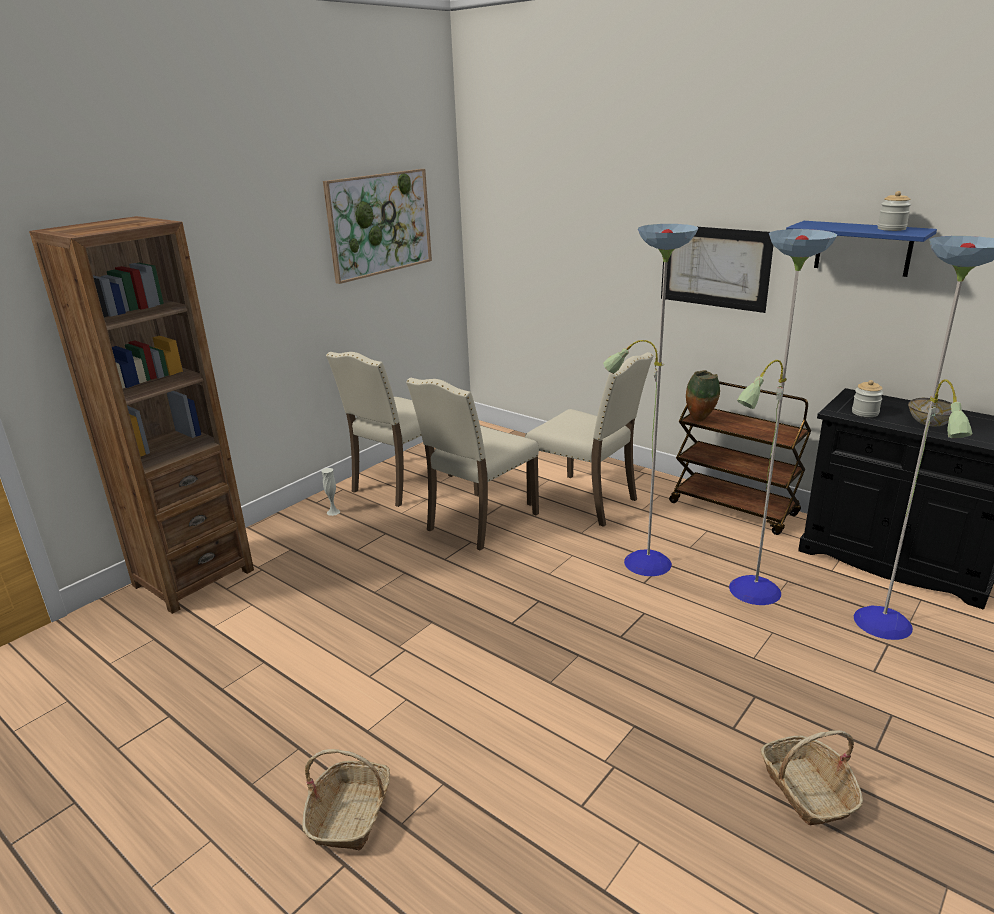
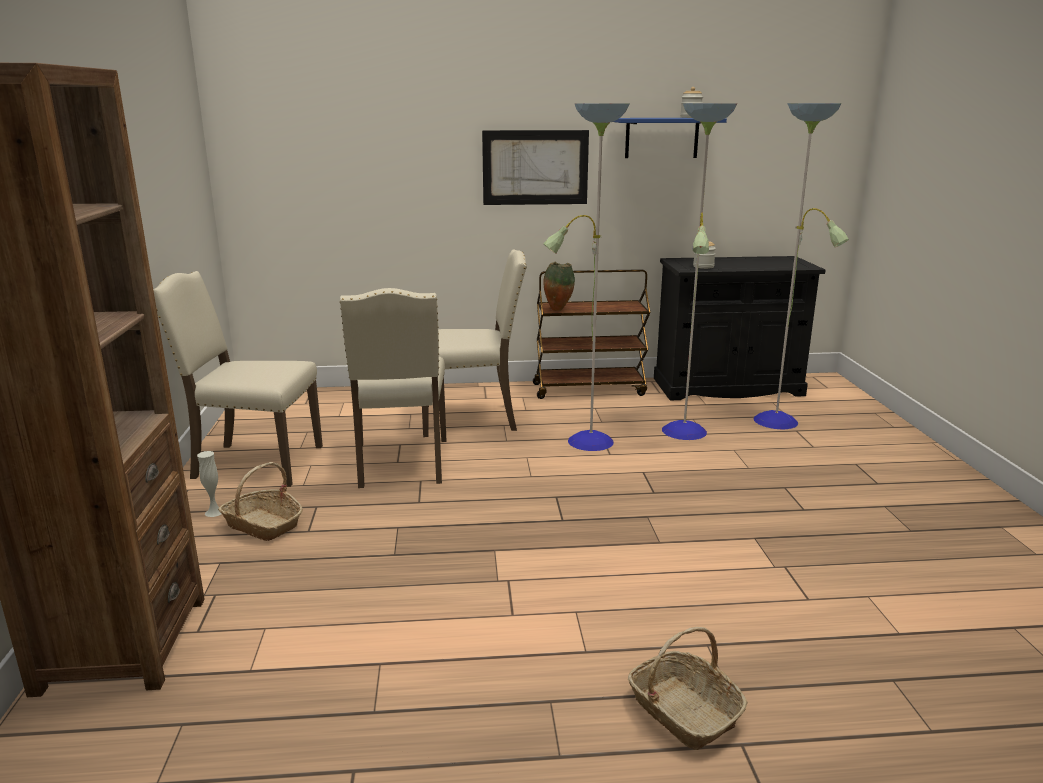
camera: 45 degrees left, 5 degrees down
picture [323,169,432,284] -> none
beige chair [326,352,453,507] -> beige chair turned 105 degrees clockwise [153,271,323,487]
basket [760,730,863,825] -> basket moved to [218,462,302,541]
bowl [908,398,952,426] -> none

